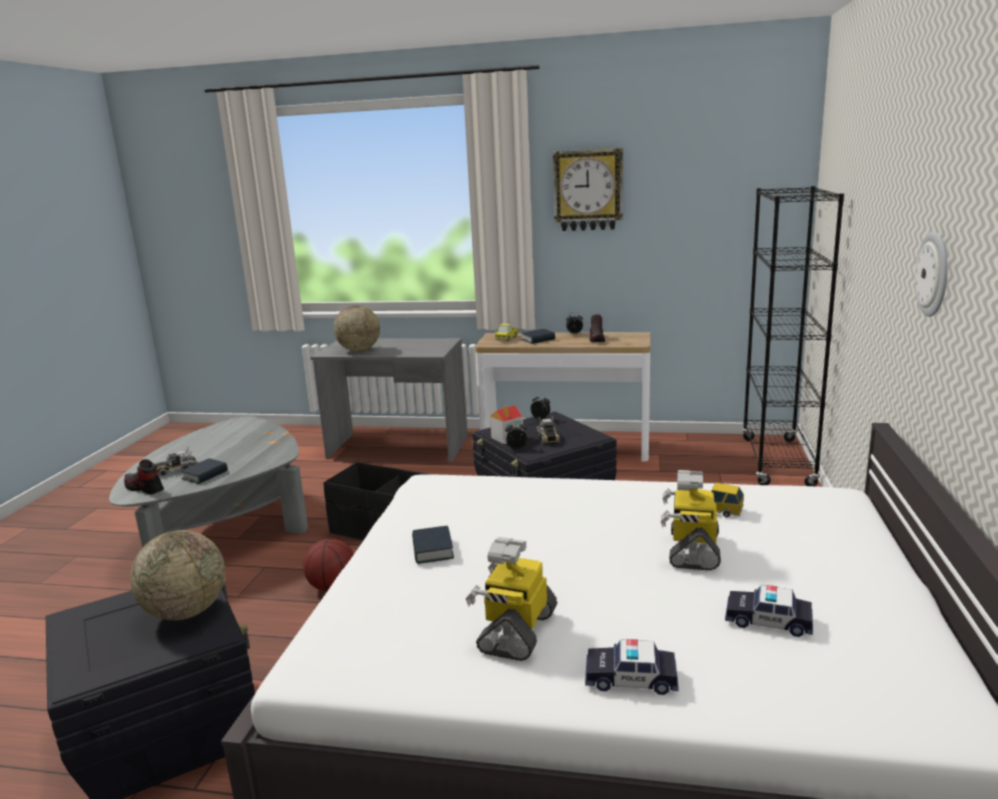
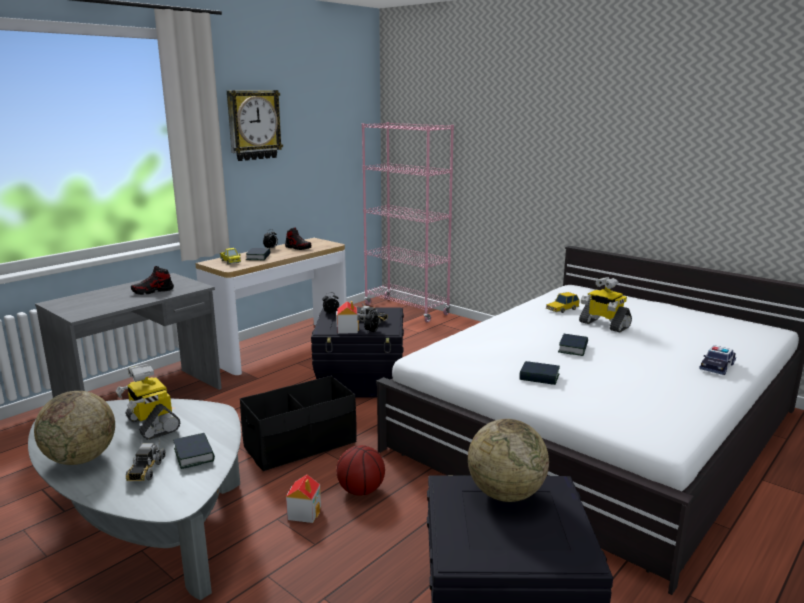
camera: 60 degrees left, 0 degrees up
shoe [124,460,164,495] -> shoe moved to [131,266,174,295]
globe [334,305,380,351] -> globe moved to [34,391,115,465]
toy robot [466,537,557,661] -> toy robot moved to [116,364,180,440]
toy car [725,585,813,637] -> none
black bookcase [742,186,844,486] -> pink bookcase [362,122,454,323]
wall clock [915,232,948,317] -> none
none -> toy house [286,475,321,523]
none -> book [558,334,588,356]

